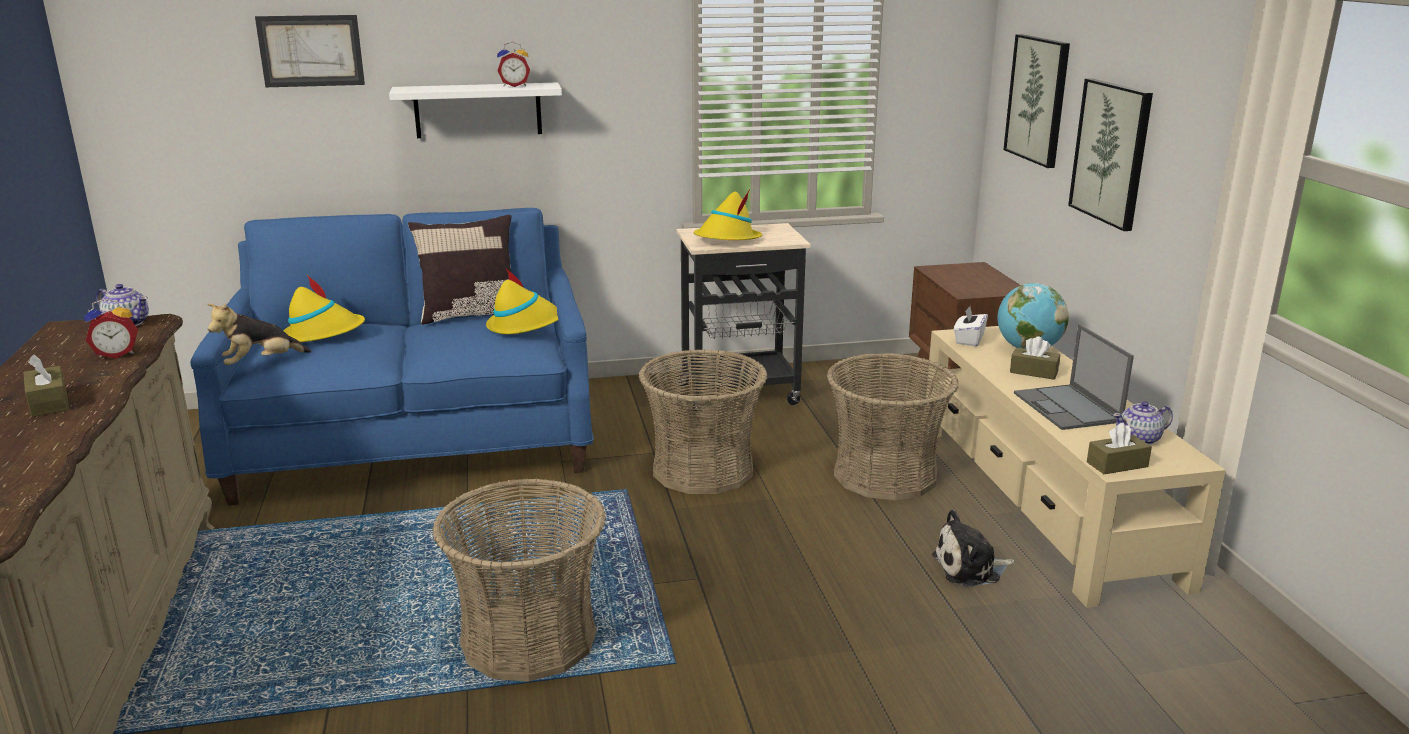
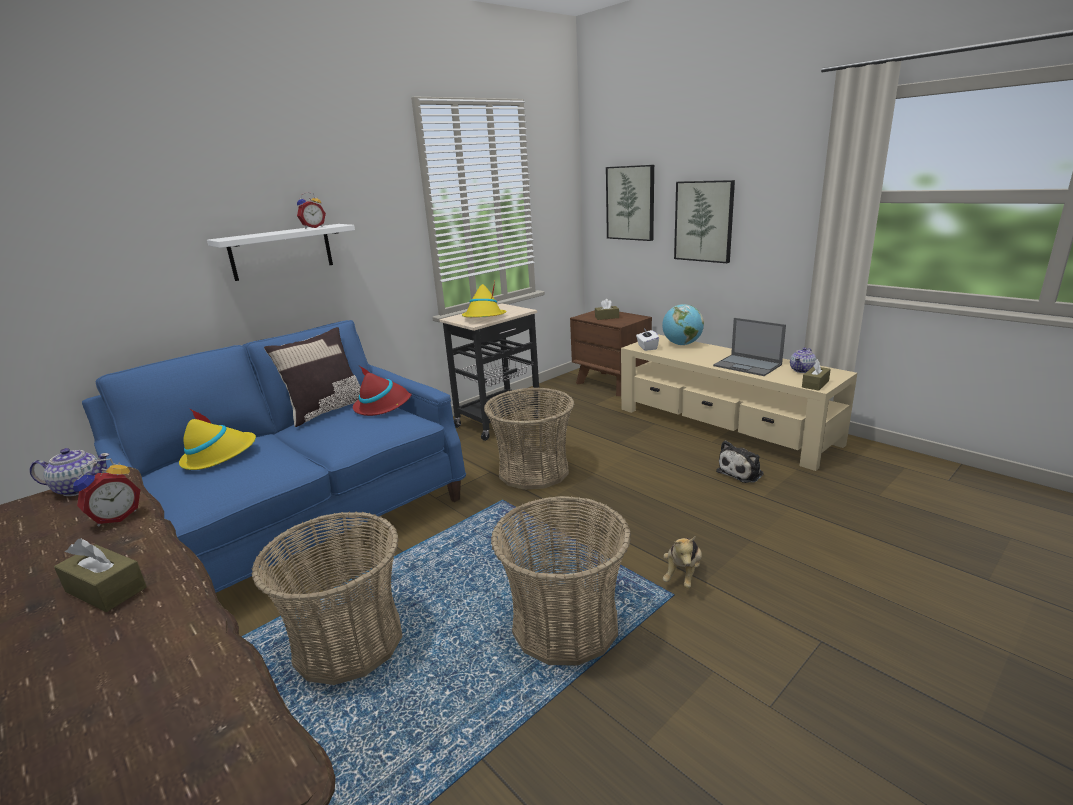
camera: 30 degrees left, 0 degrees up
plush toy [207,303,311,365] -> plush toy moved to [663,536,702,589]
picture [255,15,365,87] -> none
yellow hat [486,269,558,334] -> red hat [353,366,412,416]
basket [827,353,959,500] -> basket moved to [251,511,402,685]
brown tissue box [1010,336,1060,380] -> brown tissue box moved to [595,299,619,320]

